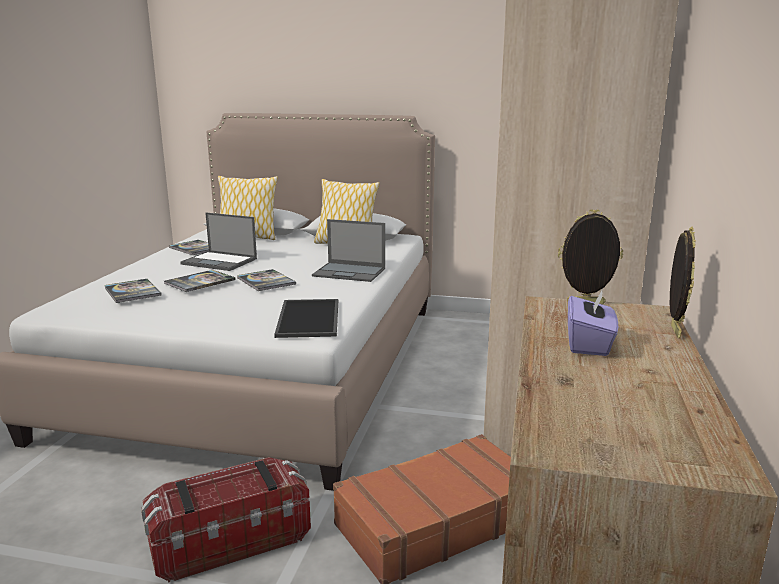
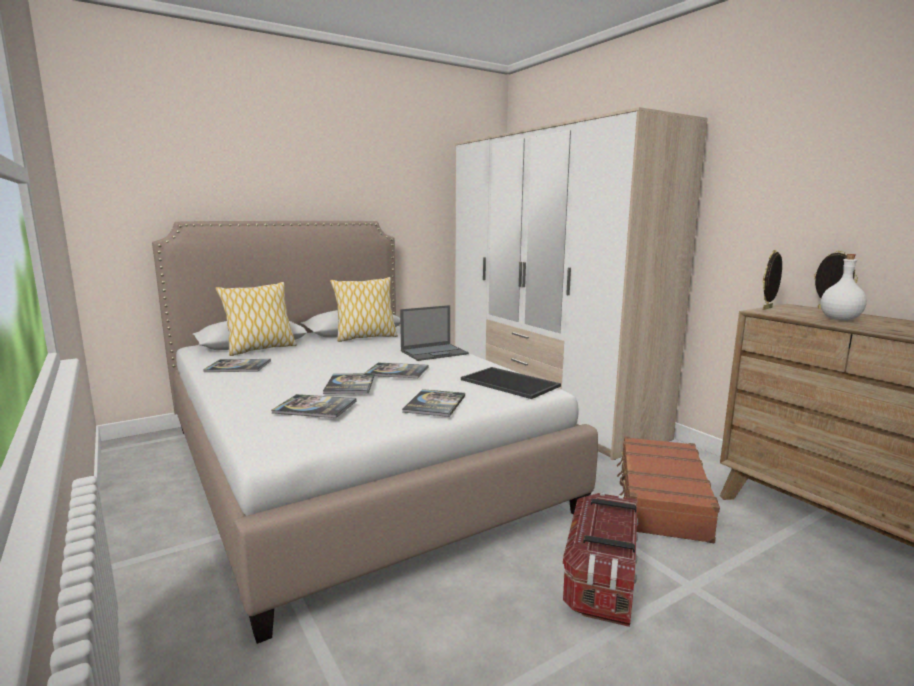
camera: 45 degrees left, 5 degrees down
laptop [180,212,257,271] -> none
purple tissue box [568,290,618,356] -> white bottle [821,254,867,320]
none -> book [402,389,465,417]

